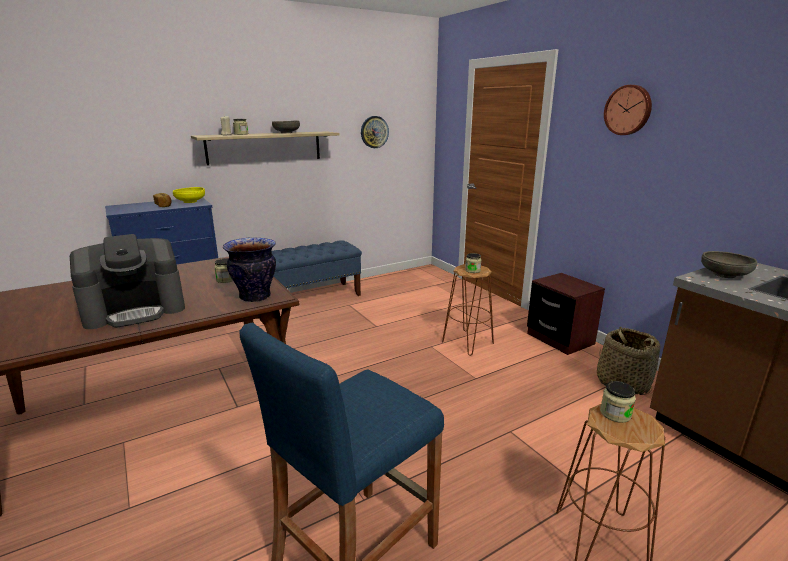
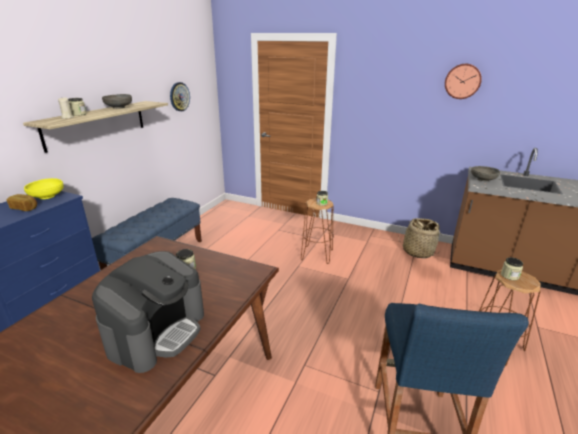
camera: 35 degrees left, 5 degrees up
vase [223,237,276,302] -> none
brown nightstand [527,273,605,355] -> none
wall clock [604,85,652,135] -> wall clock moved to [445,64,482,99]

